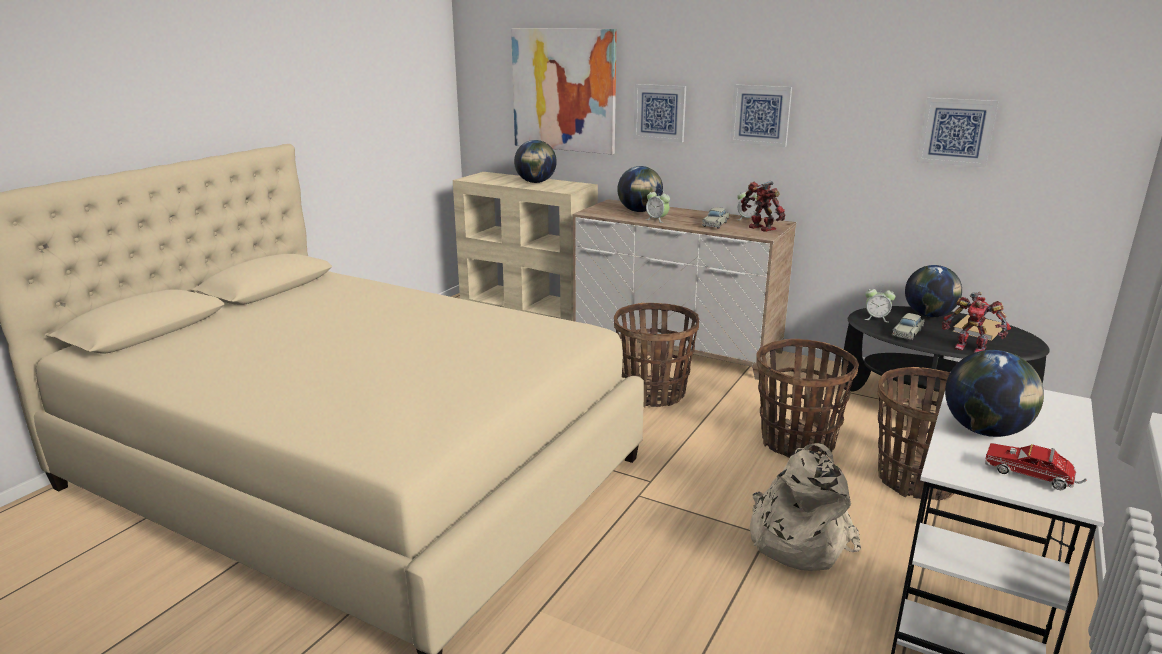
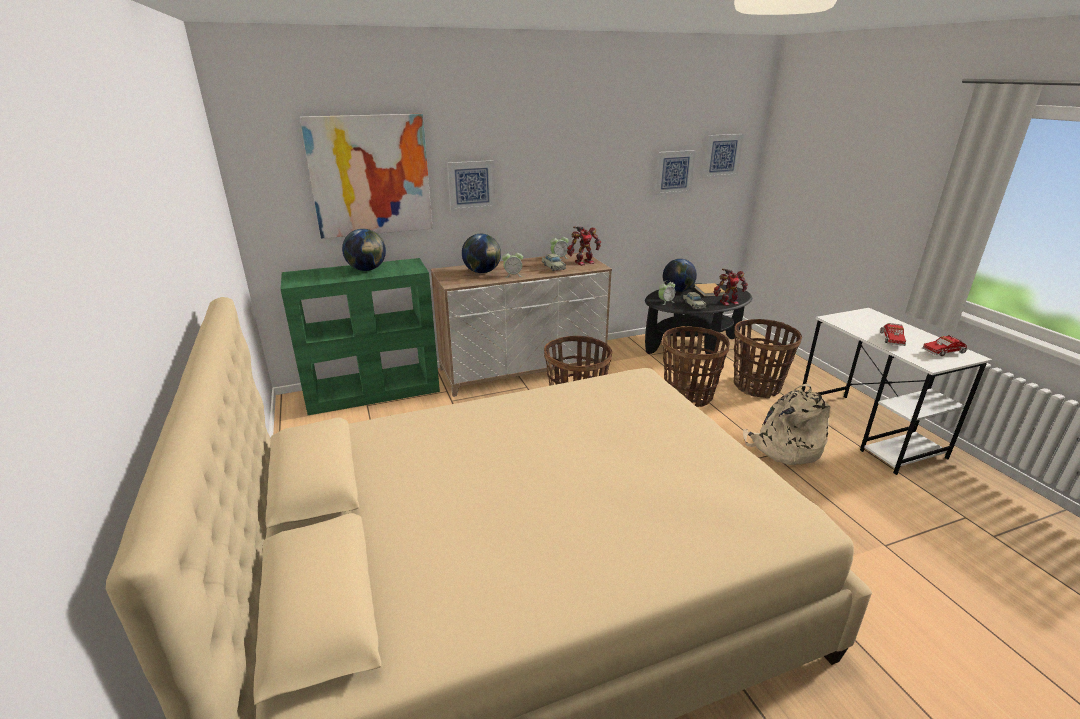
camera: 50 degrees left, 5 degrees up
beige bookcase [453,172,598,321] -> green bookcase [281,258,440,415]
picture [730,85,792,147] -> picture moved to [703,134,744,178]
toy robot [741,181,786,232] -> toy robot turned 150 degrees clockwise [567,226,601,266]
globe [945,350,1044,437] -> toy truck [880,323,906,346]

